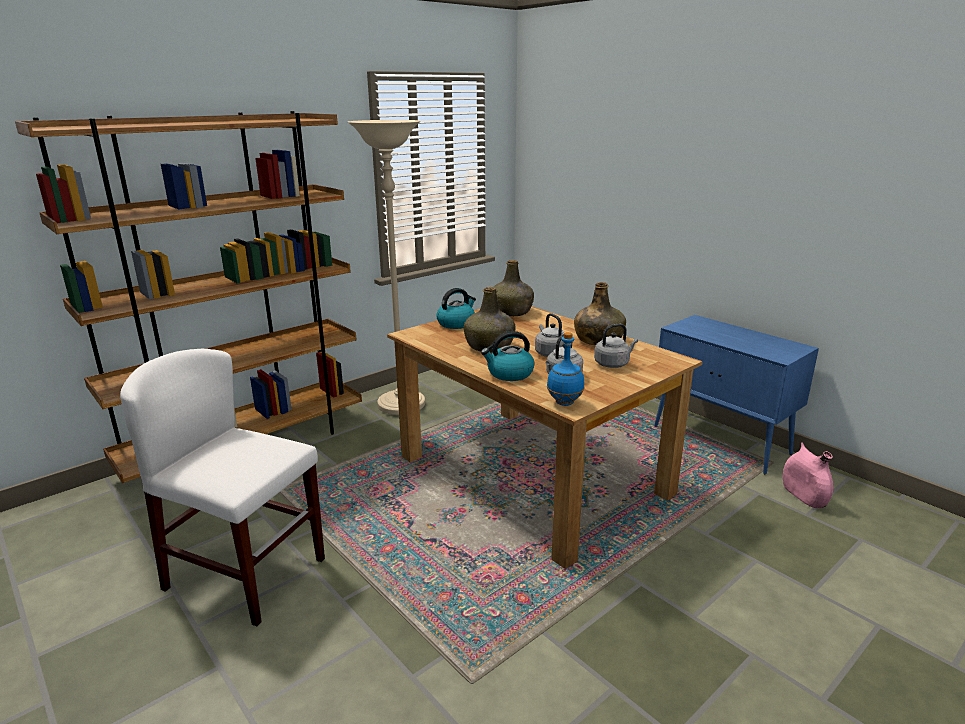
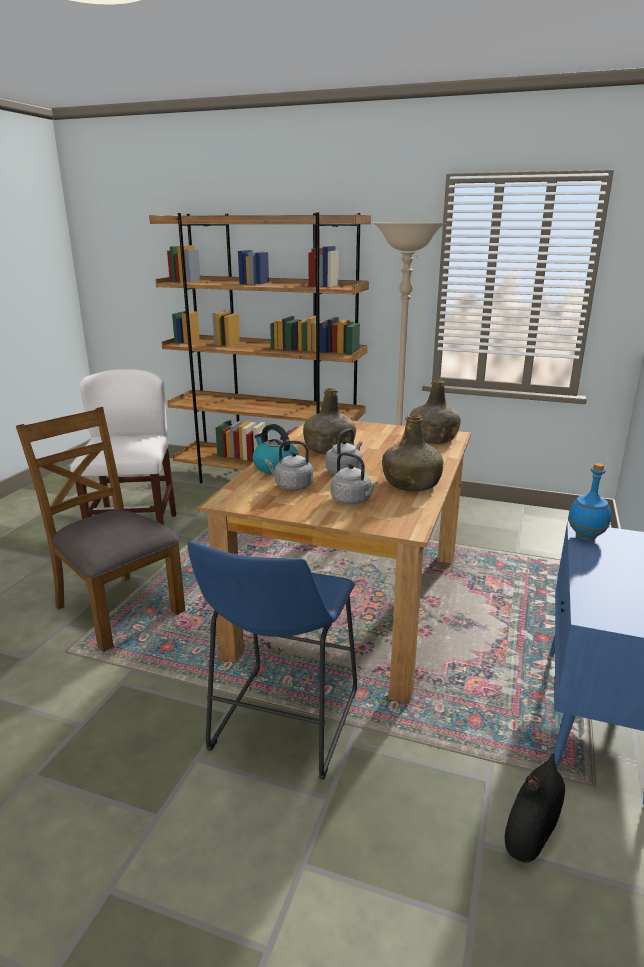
camera: 60 degrees right, 0 degrees up
kettle [437,288,476,329] -> none
blue bottle [547,332,584,406] -> blue bottle moved to [568,463,611,540]
pink vase [783,442,834,508] -> black vase [505,753,565,863]
none -> brown chair [16,407,185,652]
none -> blue stool [187,541,357,780]

